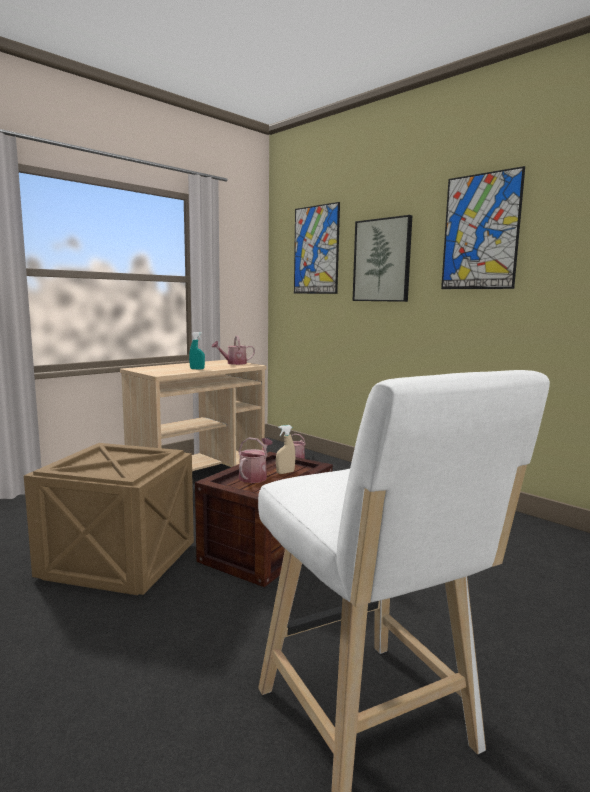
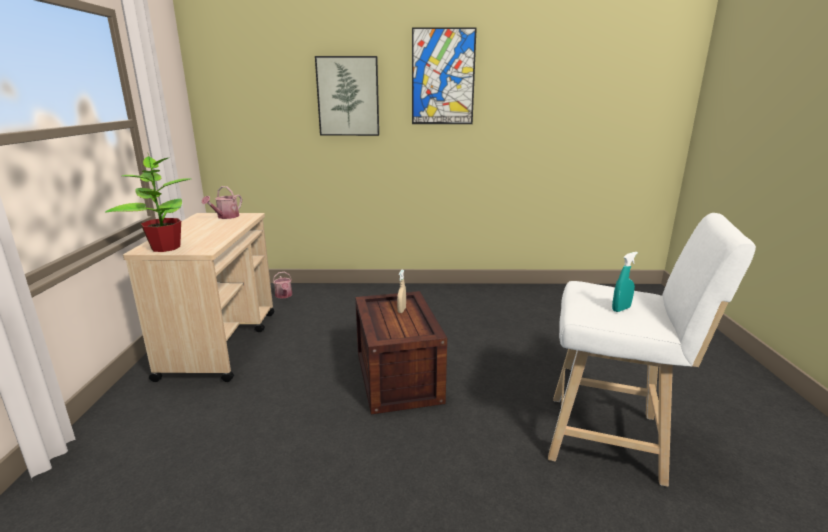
camera: 45 degrees left, 10 degrees up
crate [24,443,194,595] -> none
turquoise spray bottle [189,332,205,370] -> turquoise spray bottle moved to [612,252,638,312]
watering can [239,437,273,483] -> none
picture [294,202,340,294] -> none
none -> potted plant [106,152,190,252]

